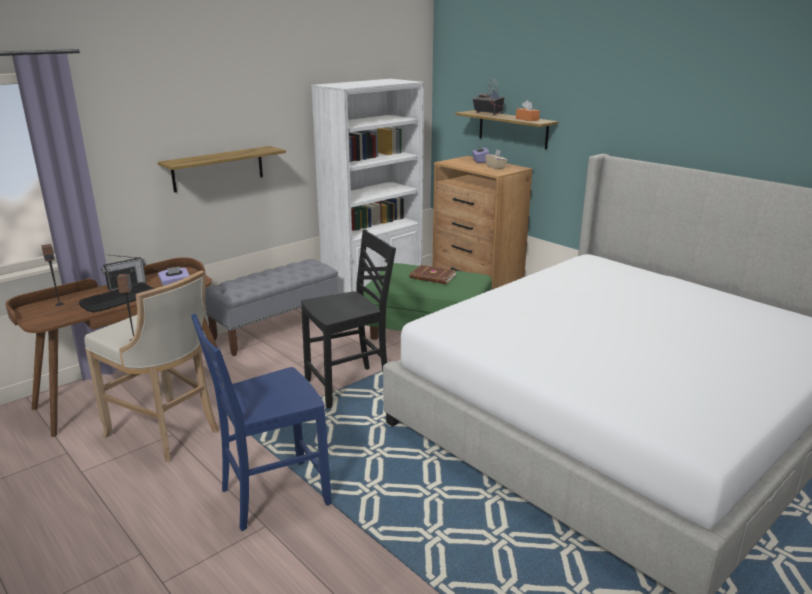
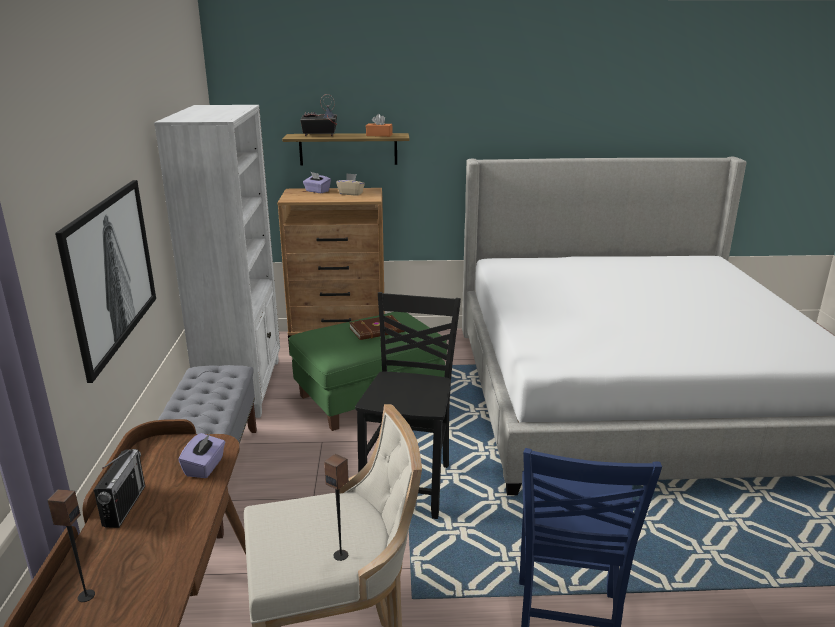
camera: 50 degrees left, 0 degrees up
keyboard [79,282,155,312] -> none
shelf [158,146,286,193] -> picture [55,180,156,383]

